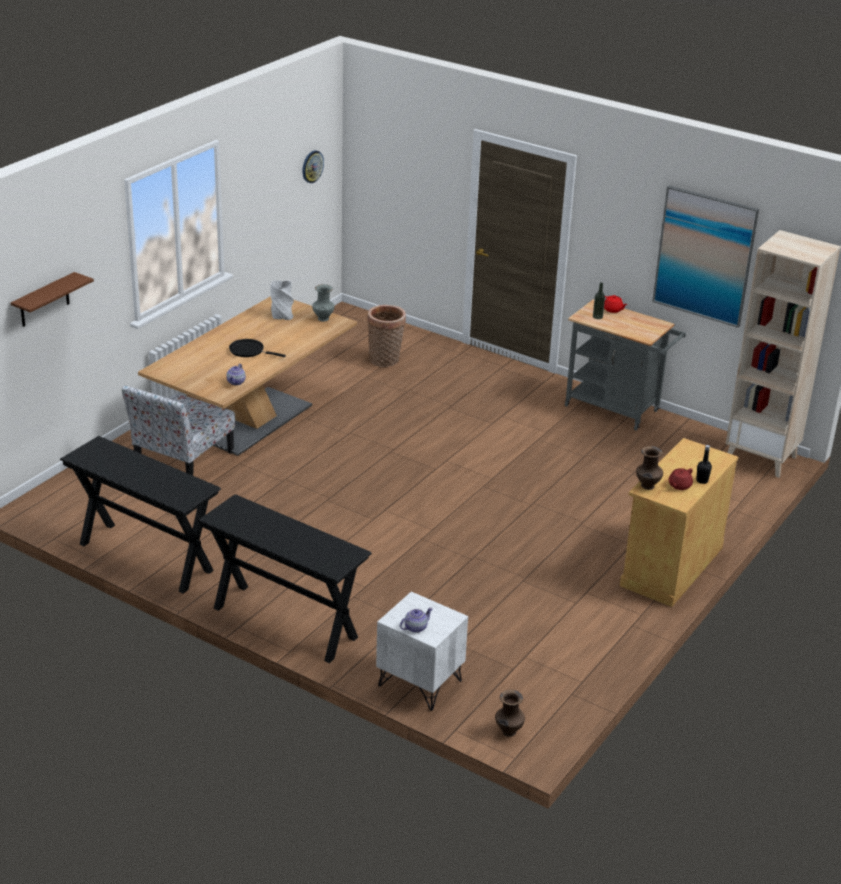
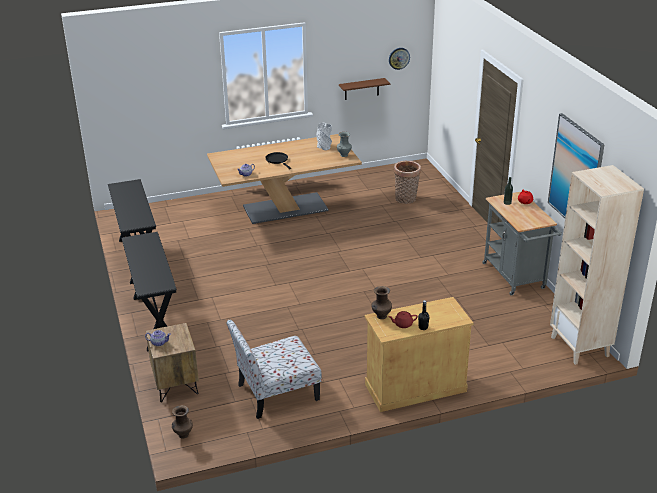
camera: 40 degrees right, 0 degrees up
brown shelf [11,272,94,327] -> brown shelf moved to [339,78,390,100]
chair [122,385,235,476] -> chair moved to [226,320,322,419]
white nightstand [376,592,468,711] -> brown nightstand [146,323,199,402]

